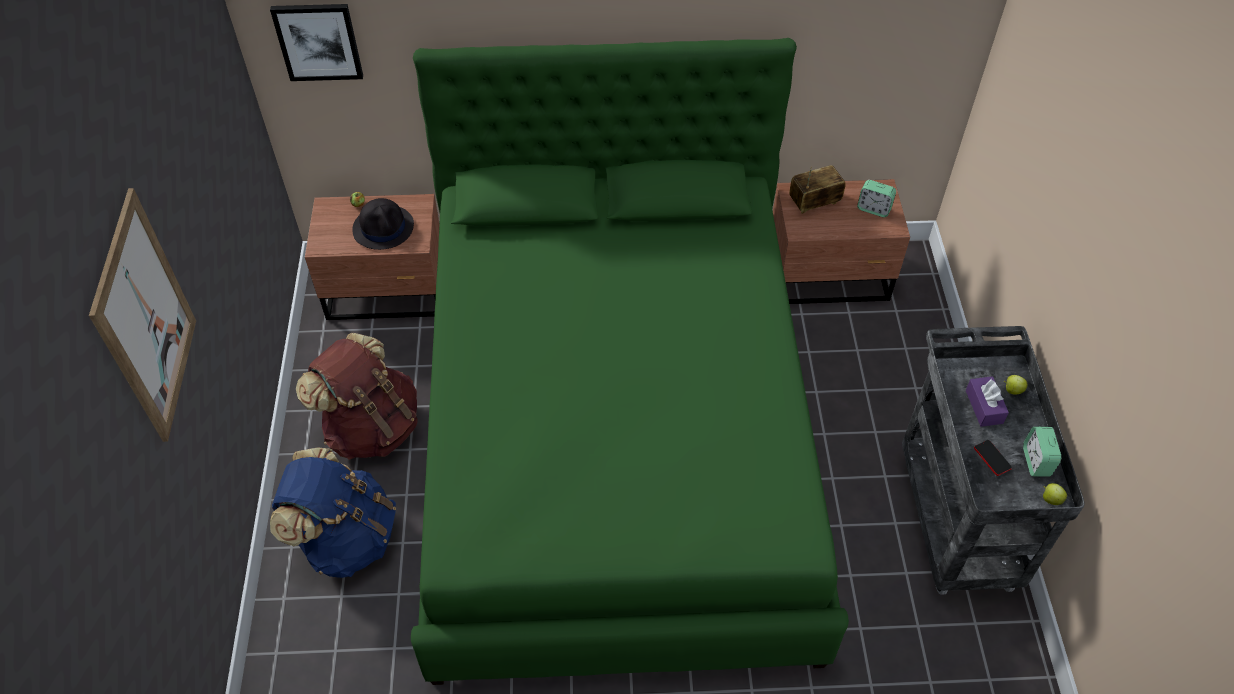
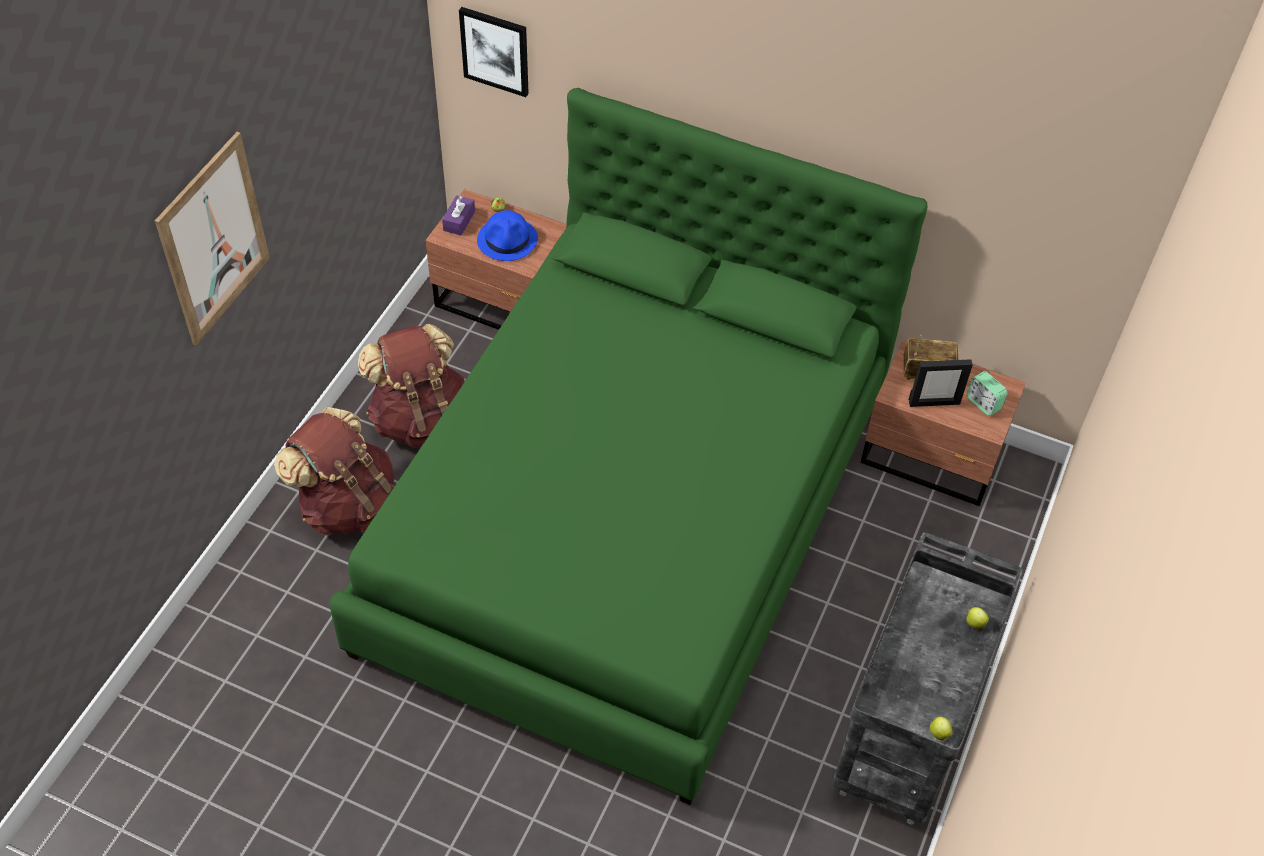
camera: 25 degrees right, 0 degrees up
blue backpack [270,447,396,578] -> brown backpack [274,407,394,536]
black hat [352,198,414,250] -> blue hat [477,210,538,261]
purple tissue box [966,376,1009,427] -> purple tissue box moved to [442,195,475,235]
phone [974,440,1012,476] -> none
alarm clock [1023,427,1061,477] -> none
none -> picture frame [908,359,973,407]

